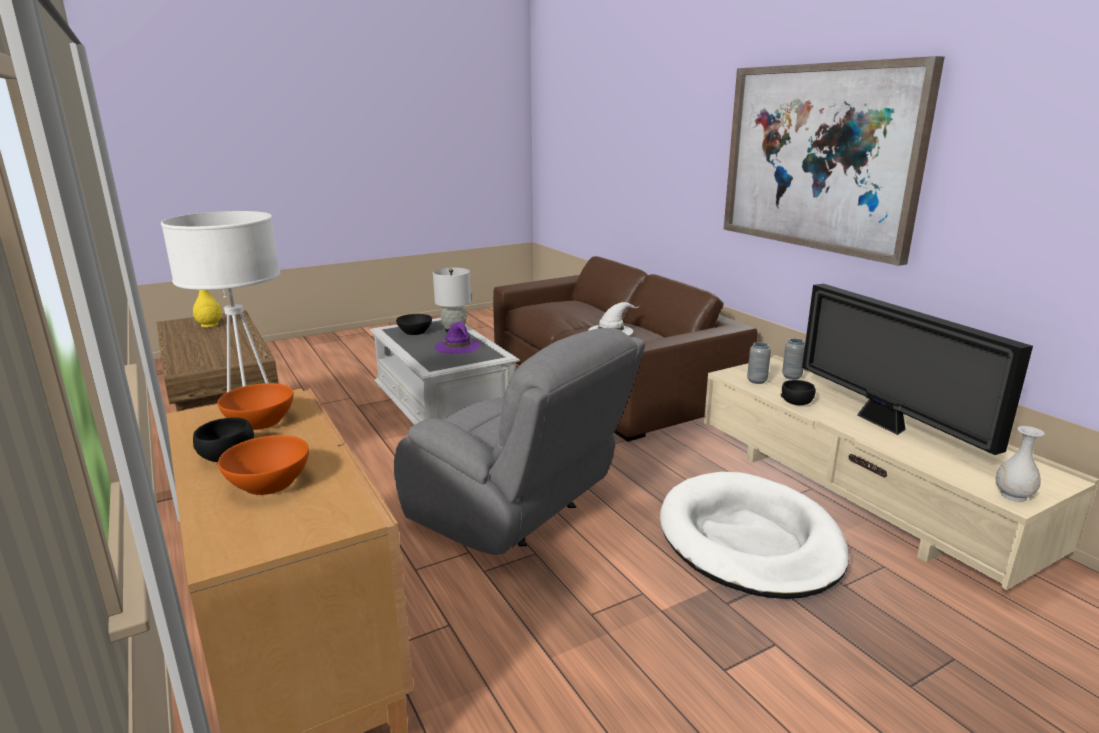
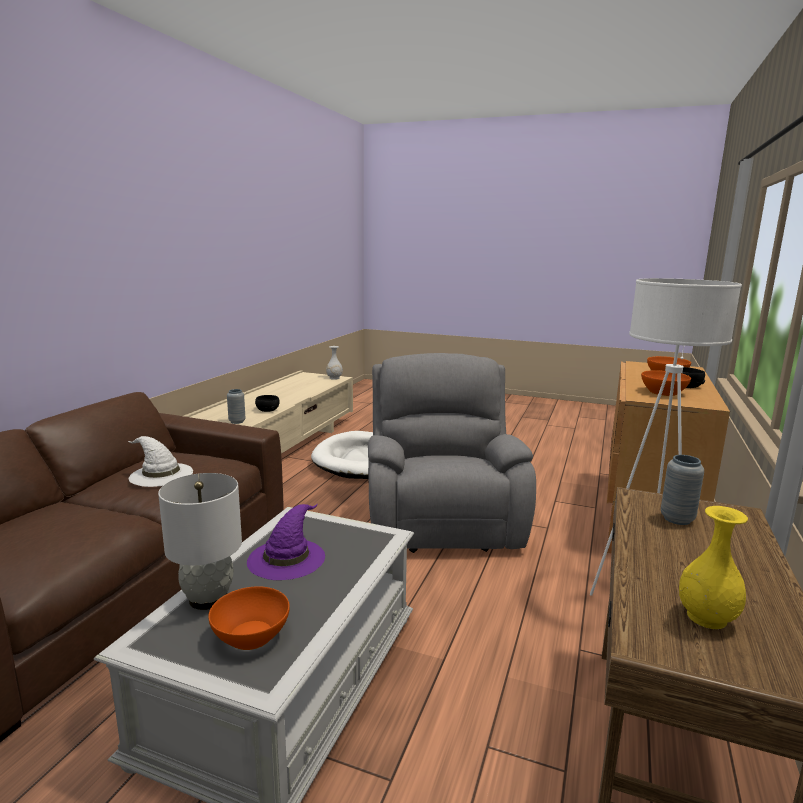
camera: 130 degrees left, 5 degrees down
black bowl [396,314,432,335] -> orange bowl [208,586,290,650]
picture [724,56,945,266] -> none
grey vase [782,338,805,380] -> grey vase moved to [661,455,704,525]
television [802,284,1033,455] -> none

